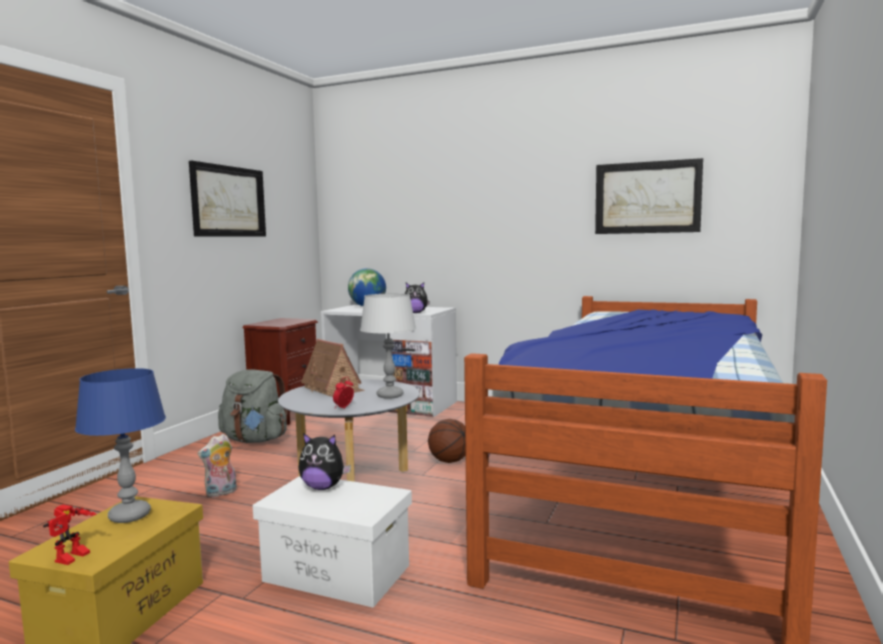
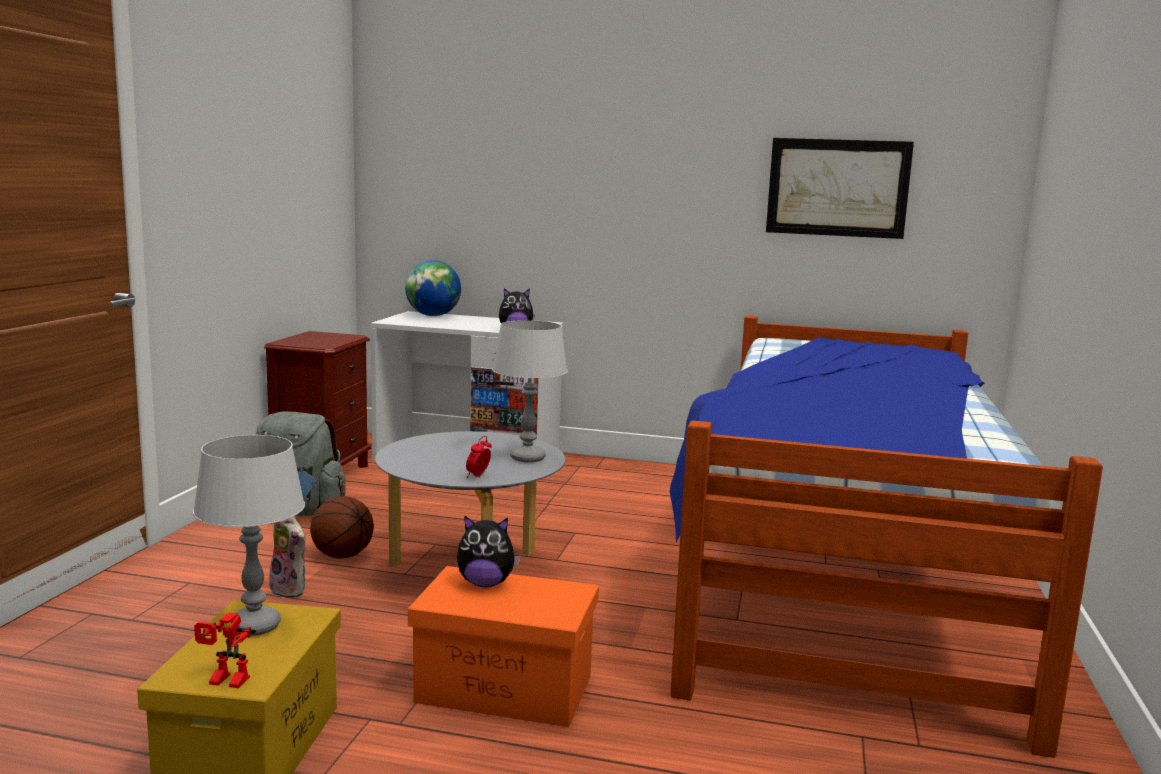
camera: 10 degrees left, 5 degrees up
toy robot [43,504,97,565] -> toy robot turned 90 degrees clockwise [194,612,256,688]
blue table lamp [75,368,166,523] -> grey table lamp [193,435,305,636]
picture [189,161,266,237] -> none
plush toy [197,434,237,497] -> plush toy turned 90 degrees counterclockwise [269,516,306,598]
white storage box [253,476,412,608] -> orange storage box [408,566,599,727]
toy house [301,339,364,397] -> none
basketball [428,419,466,463] -> basketball moved to [310,496,374,559]

